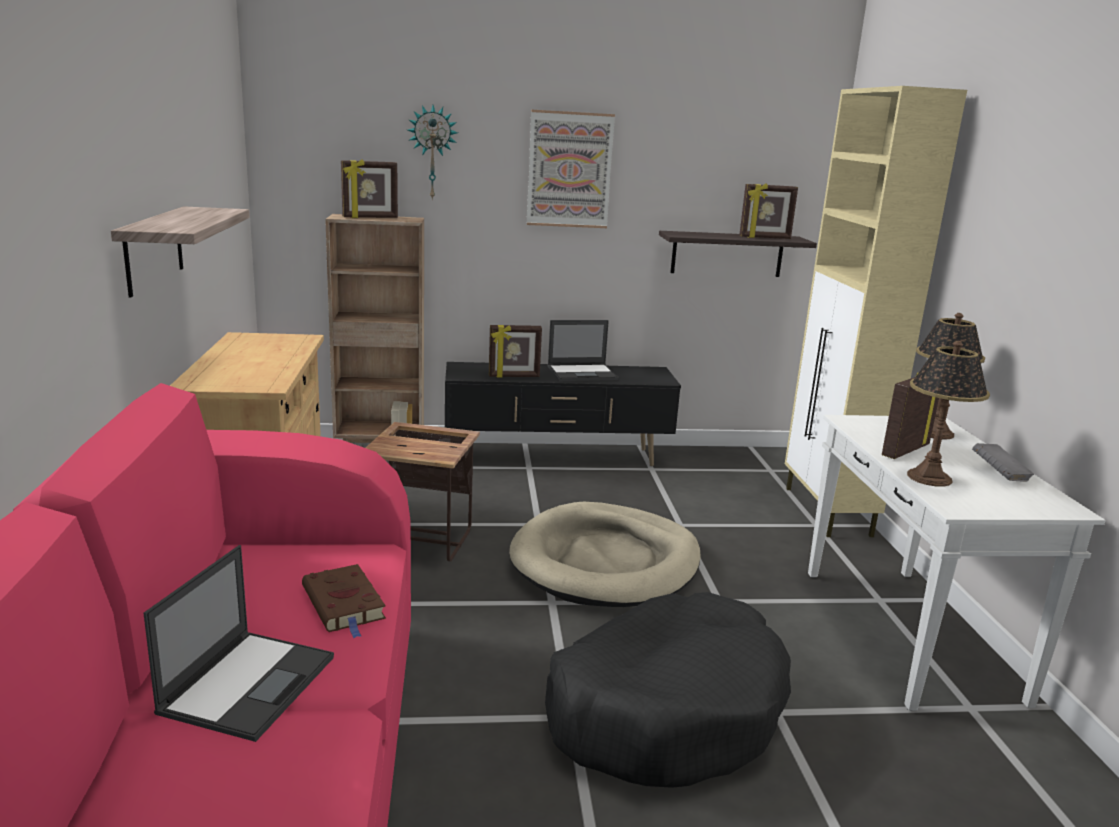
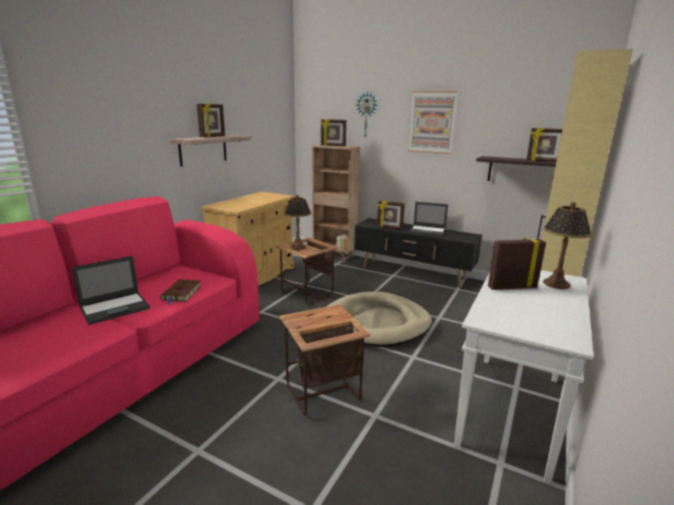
camera: 35 degrees right, 0 degrees up
black dog bed [545,592,791,788] -> side table [280,304,370,416]
table lamp [907,341,990,487] -> table lamp moved to [284,195,312,250]
grey book [972,443,1034,482] -> none
none -> picture frame [197,103,225,137]

